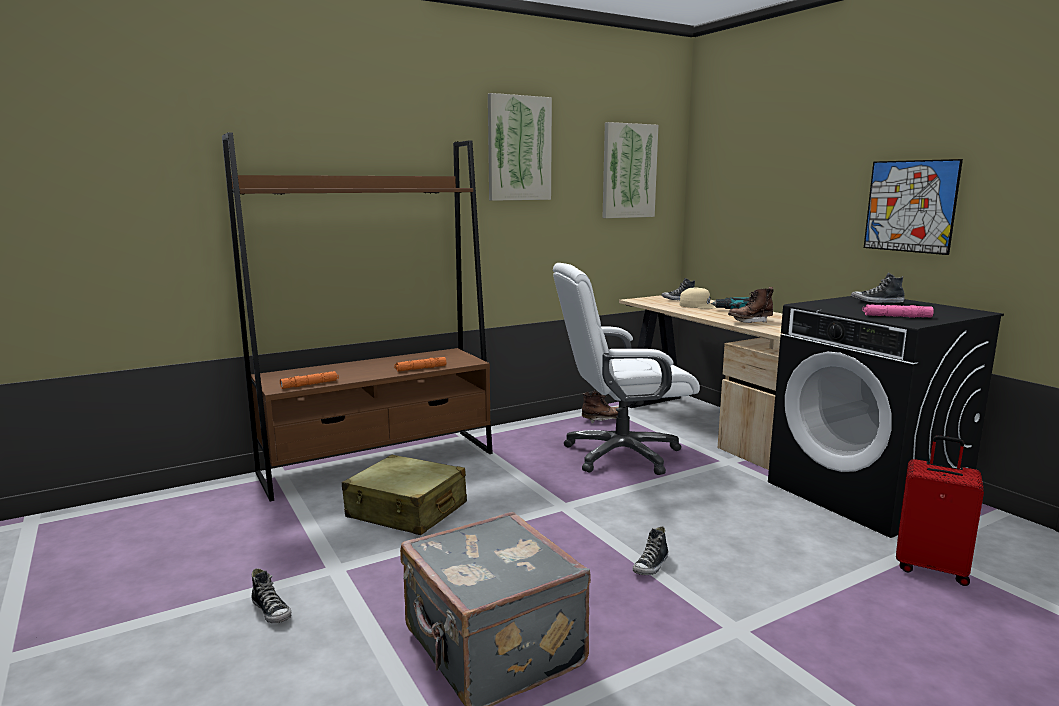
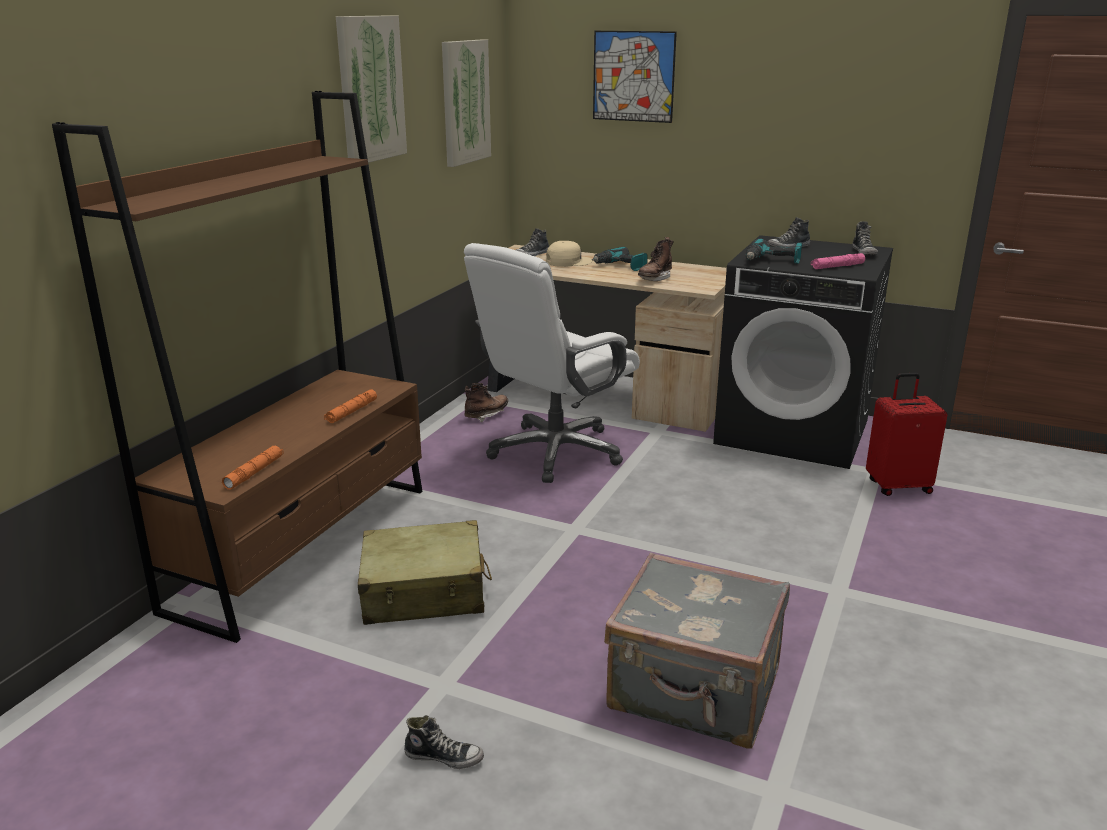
camera: 35 degrees left, 10 degrees up
shoe [633,526,668,575] -> shoe moved to [853,221,878,255]
picture [864,159,963,255] -> picture moved to [593,31,677,123]
none -> power drill [745,238,802,264]

